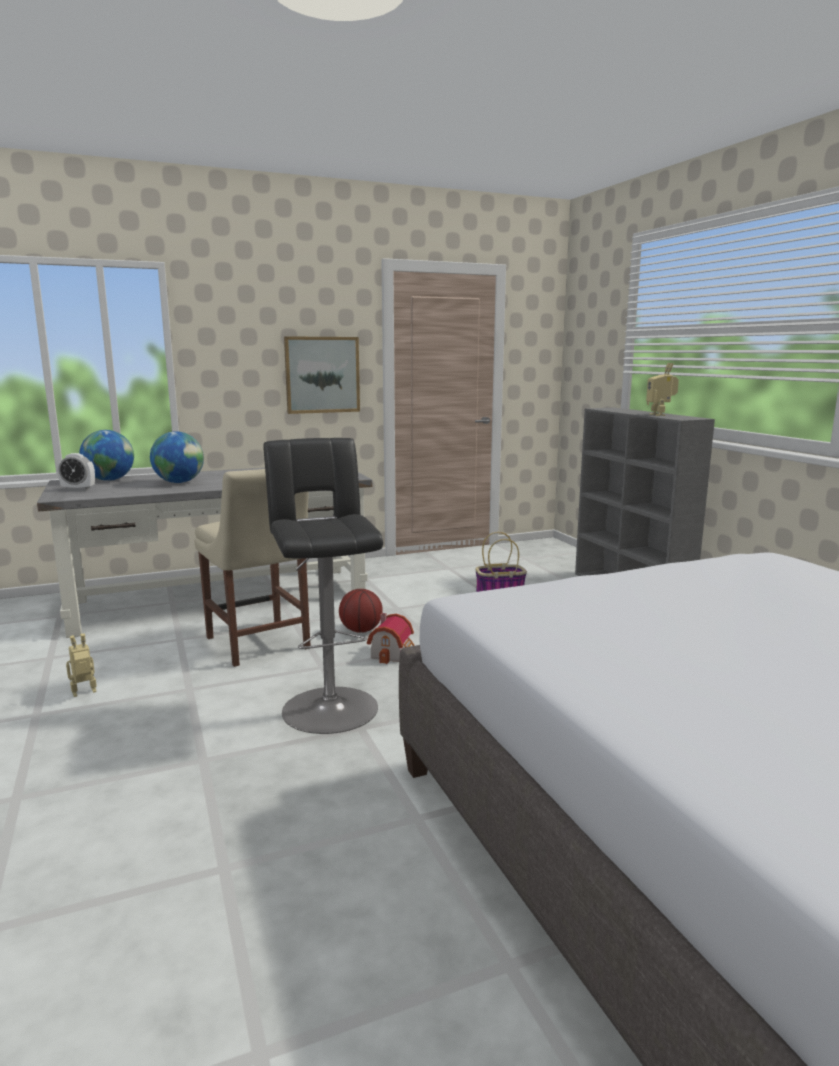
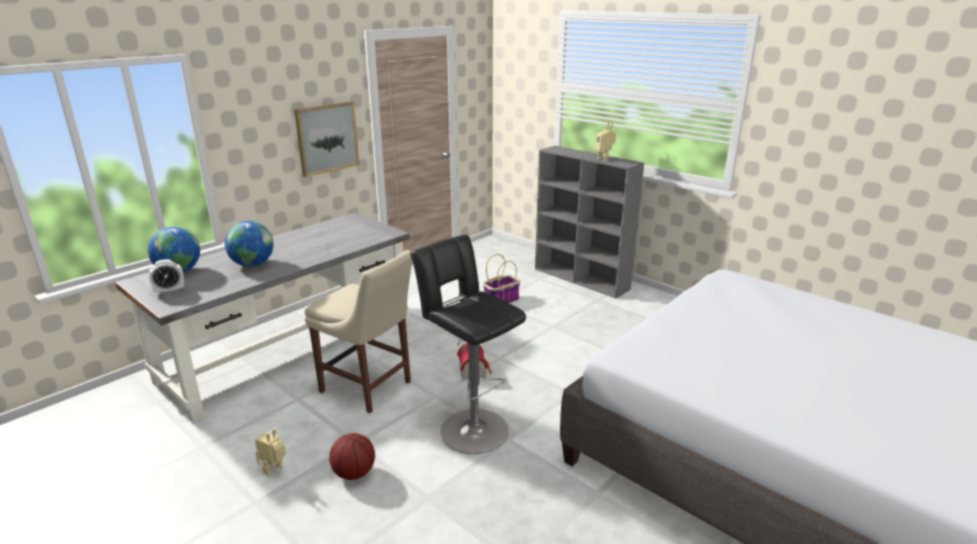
camera: 25 degrees left, 10 degrees up
basketball [339,589,383,633] -> basketball moved to [329,433,375,480]

